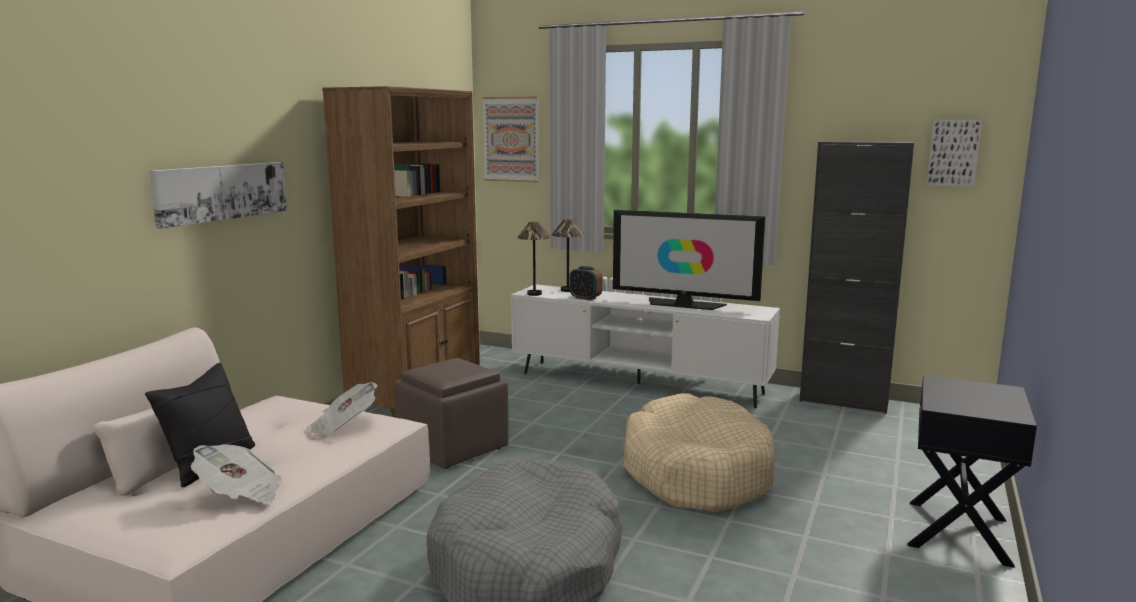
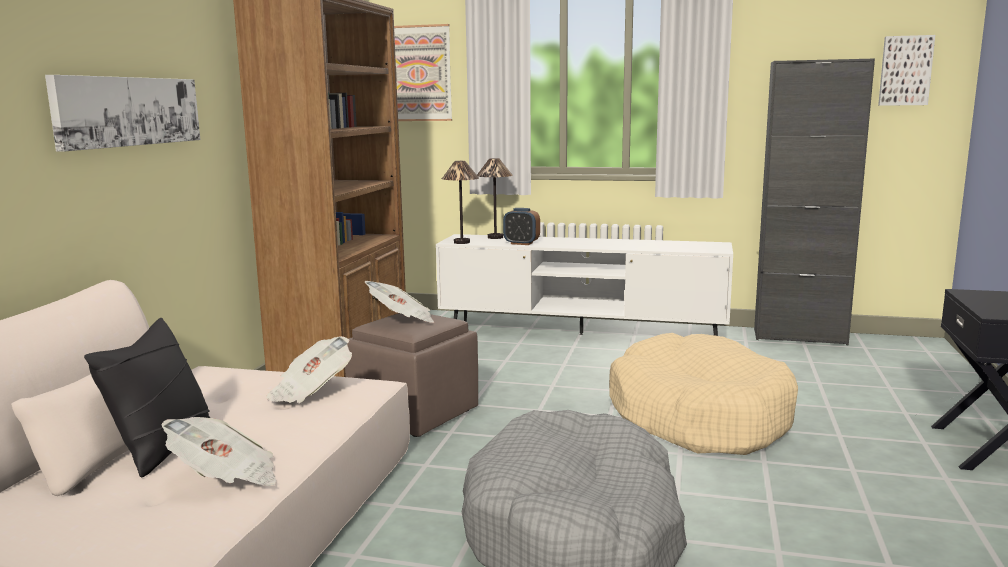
camera: 10 degrees left, 0 degrees up
television [613,210,765,310] -> none
none -> newspaper [365,281,434,323]

